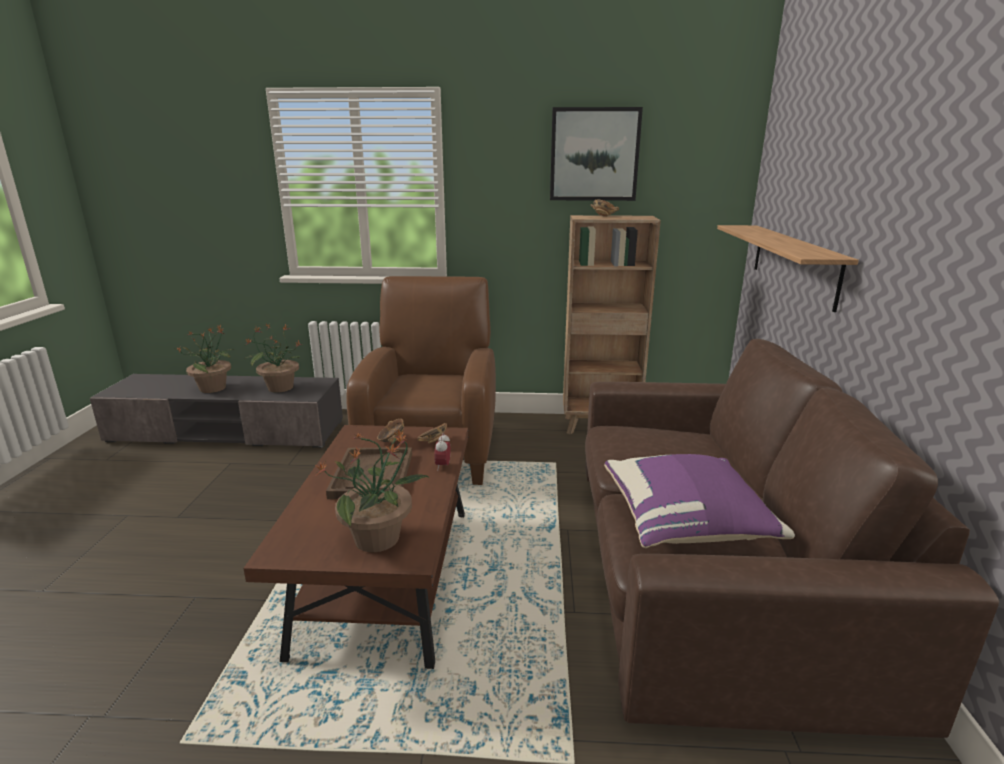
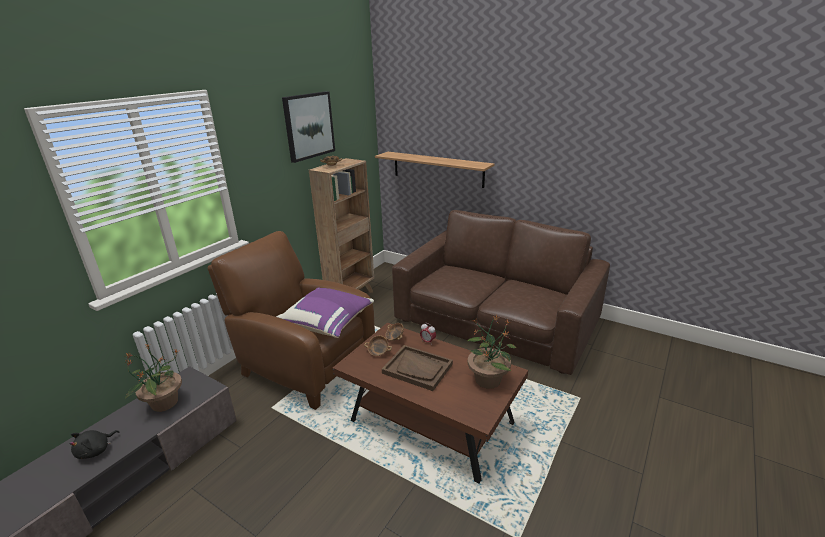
camera: 60 degrees left, 5 degrees up
potted plant [176,325,233,393] -> black plush toy [69,430,119,459]
purple pillow [604,454,795,548] -> purple pillow moved to [276,287,374,338]

